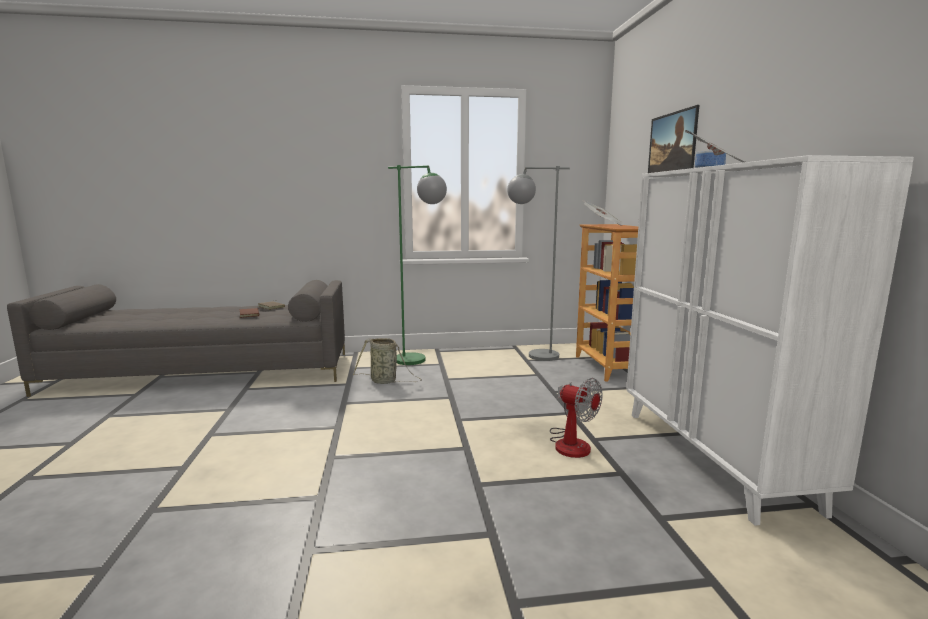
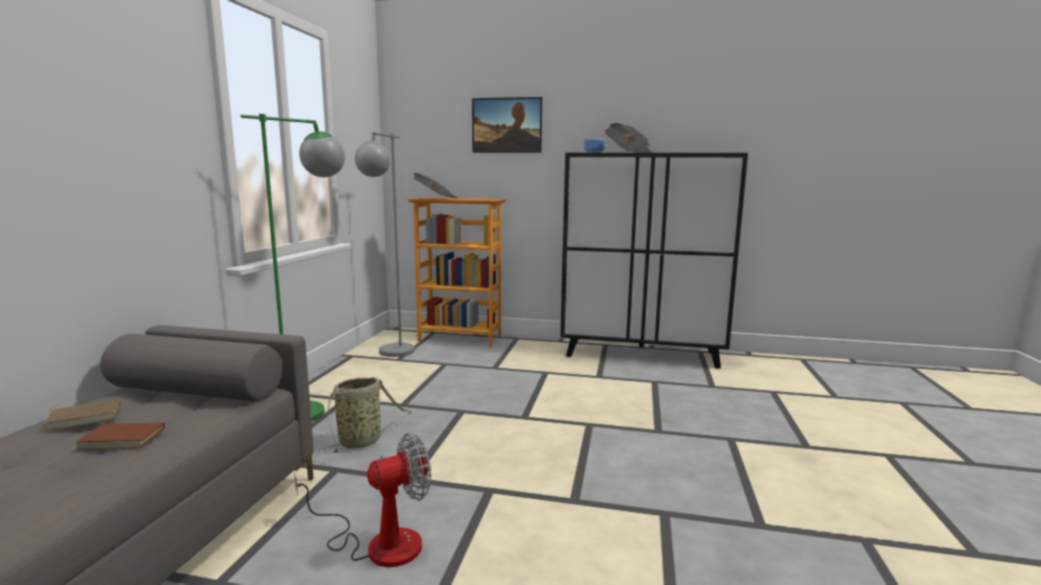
camera: 70 degrees left, 0 degrees up
fan [550,378,602,458] -> fan moved to [294,433,431,567]
white cabinet [626,155,914,526] -> black cabinet [560,153,748,369]

